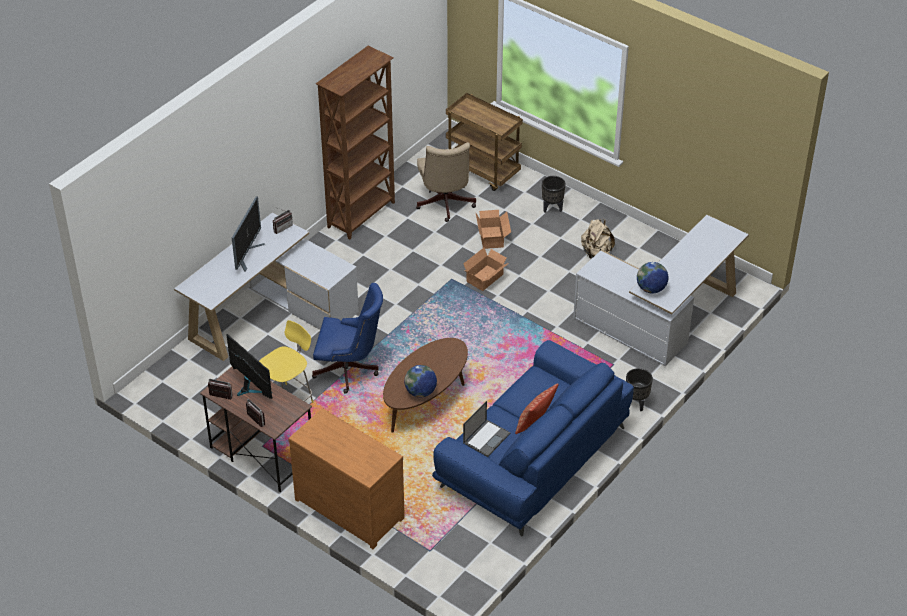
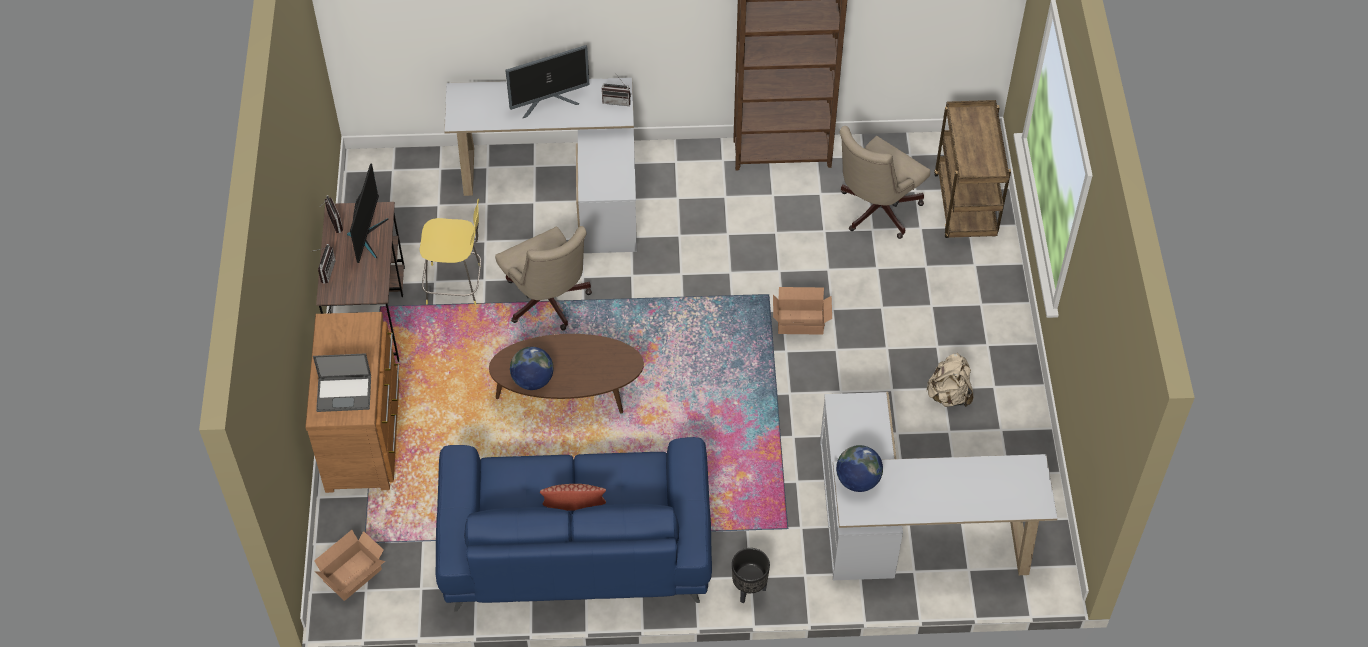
camera: 50 degrees right, 10 degrees up
blue office chair [312,283,383,394] -> beige office chair [495,226,592,330]
laptop [463,401,511,457] -> laptop moved to [313,353,371,412]
cardboard box [476,210,511,249] -> cardboard box moved to [314,530,385,601]
black planter [542,176,565,213] -> none

